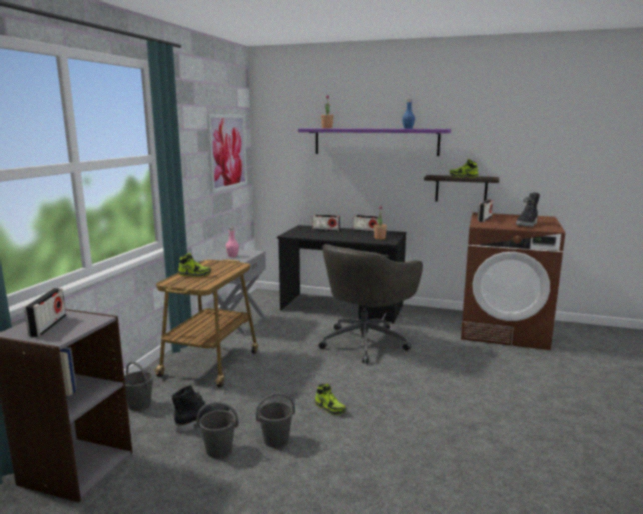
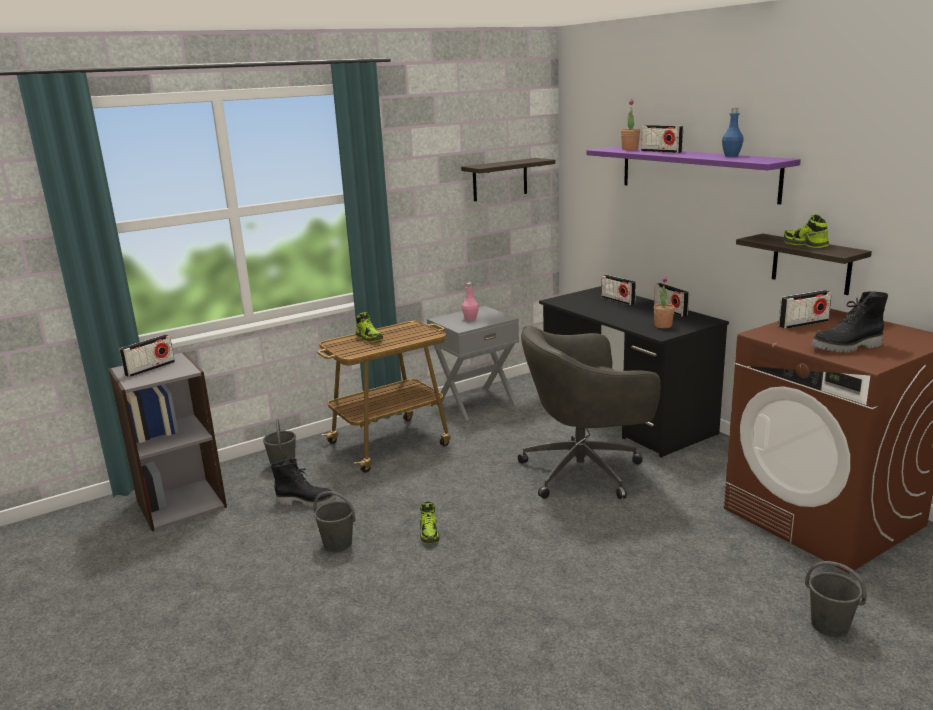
camera: 40 degrees right, 5 degrees up
grey bucket [196,402,239,458] -> grey bucket moved to [805,561,867,637]
picture [207,114,247,193] -> shelf [461,158,556,201]
none -> radio [641,125,683,153]

